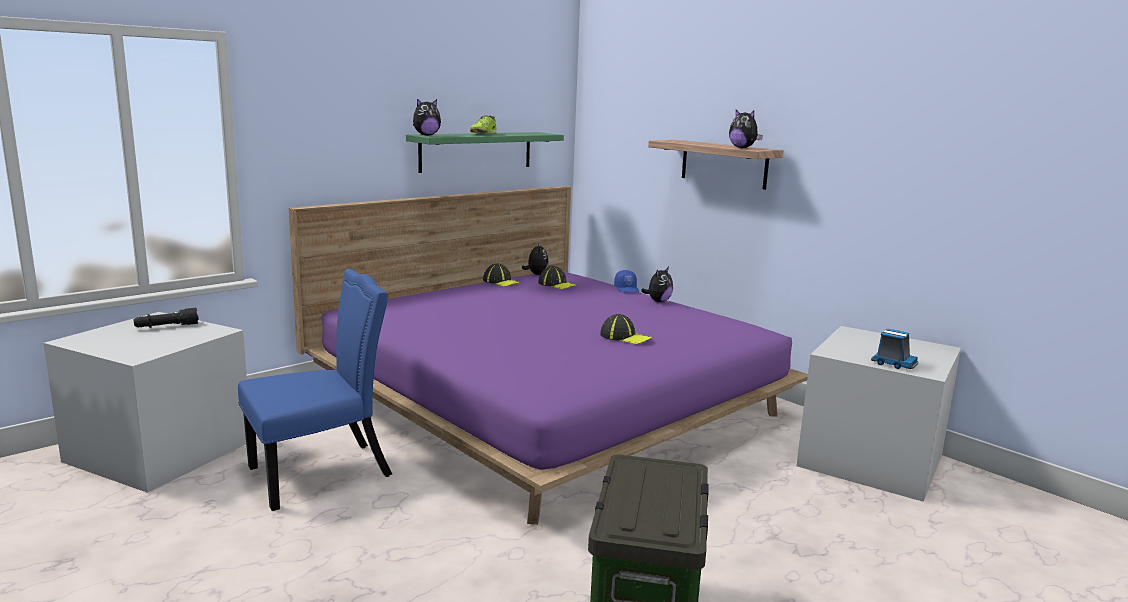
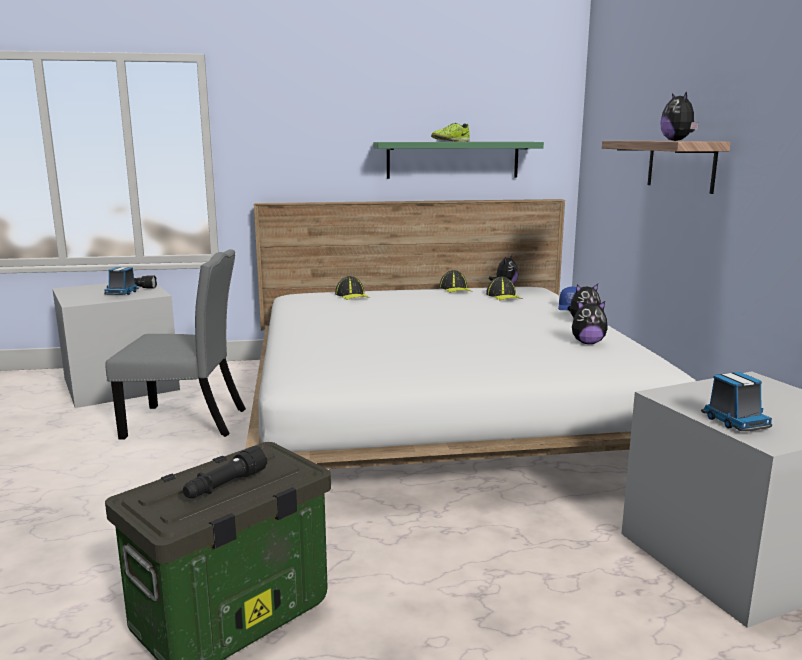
camera: 35 degrees right, 0 degrees up
blue chair [238,269,392,511] -> grey chair [105,249,246,440]
purple bed [289,186,808,525] -> white bed [245,199,695,469]
plush toy [413,99,441,136] -> plush toy moved to [572,300,608,344]
cap [600,314,652,344] -> cap moved to [335,276,370,300]
none -> toy truck [104,267,139,295]
none -> black flashlight [183,446,267,498]

